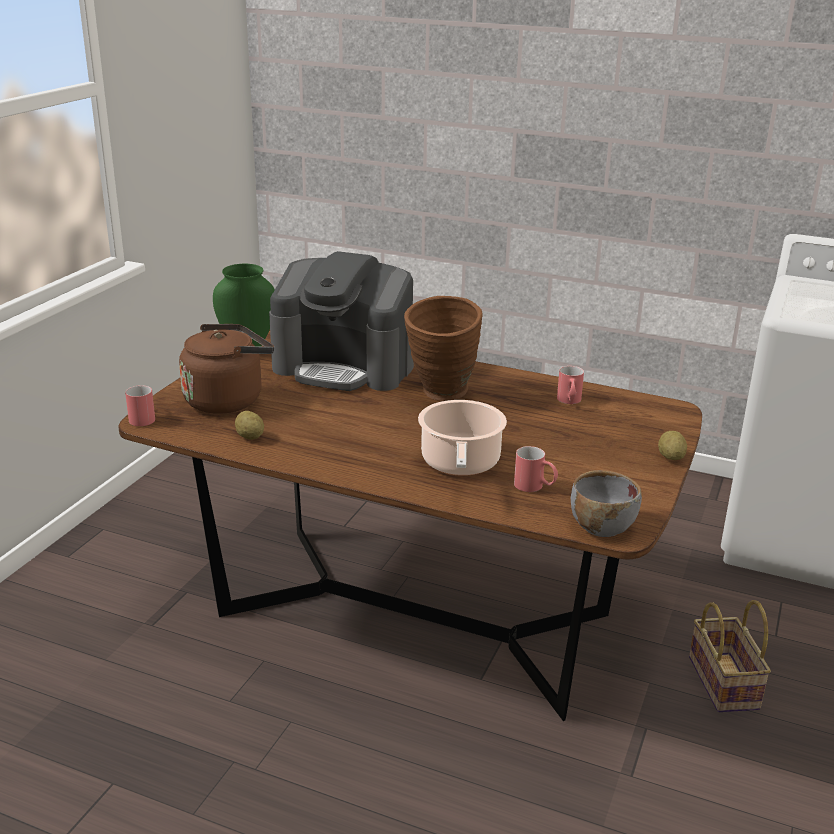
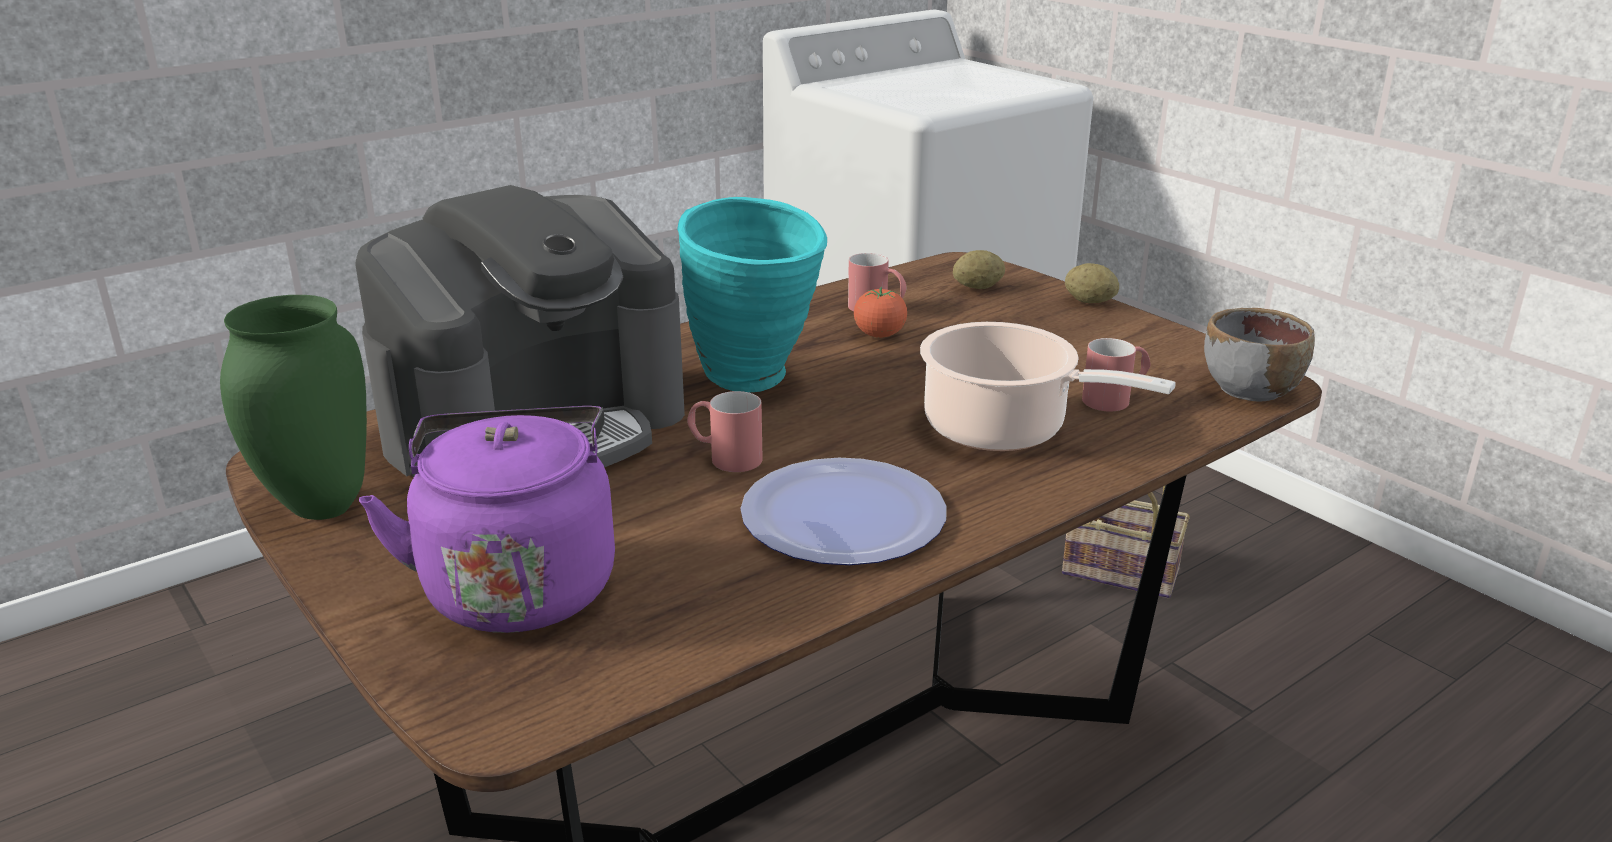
camera: 60 degrees left, 0 degrees up
red mug [125,385,155,426] -> red mug moved to [687,391,763,472]
brown kettle [179,324,274,414] -> purple kettle [359,406,615,633]
potato [235,411,264,440] -> potato moved to [953,250,1005,289]
brown vase [404,296,483,401] -> turquoise vase [677,197,827,393]
none -> plate [740,458,946,565]
none -> tomato [854,287,907,338]

